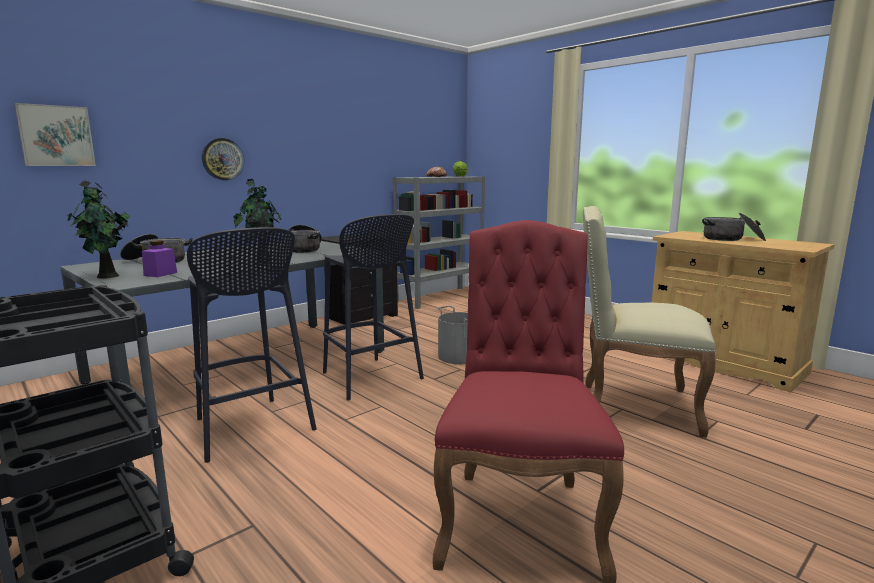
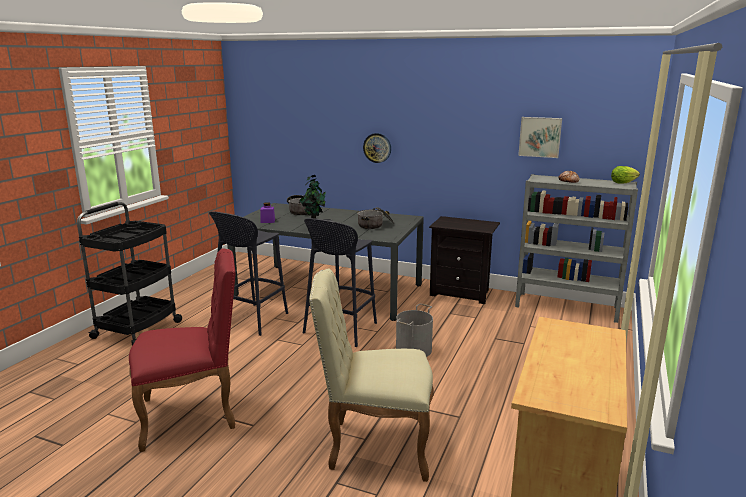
camera: 65 degrees right, 5 degrees up
picture [14,103,96,166] -> picture moved to [518,117,562,158]
potted plant [67,180,131,279] -> none
beige chair [583,206,716,438] -> beige chair turned 75 degrees counterclockwise [309,268,434,482]
cooking pot [702,213,766,241] -> none

